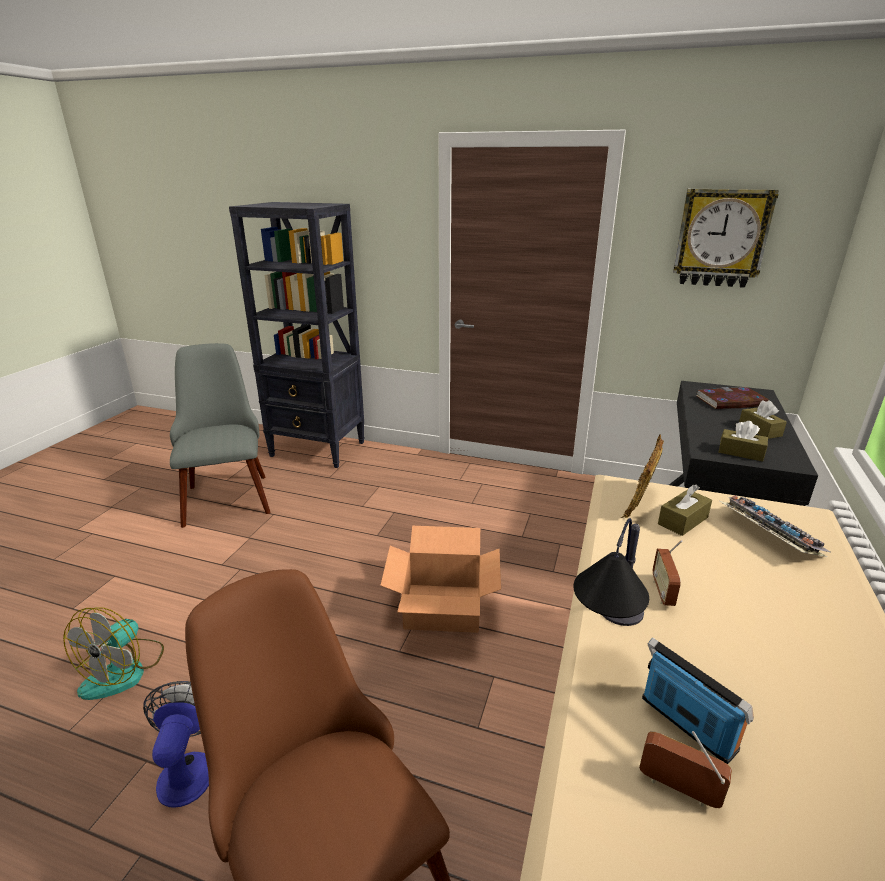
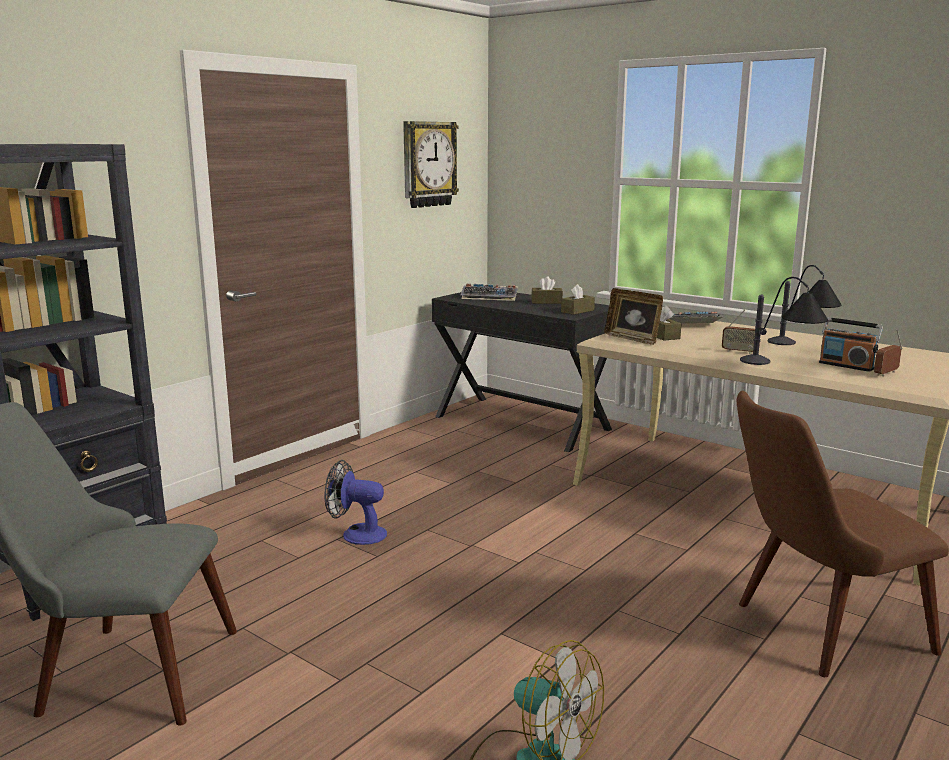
camera: 70 degrees left, 10 degrees down
fan [143,681,209,808] -> fan moved to [325,460,387,545]
cardboard box [380,526,501,633] -> none
radio [642,638,754,764] -> radio turned 120 degrees counterclockwise [819,317,883,372]
book [696,387,769,409] -> keyboard [461,284,518,301]
none -> table lamp [768,265,842,345]

